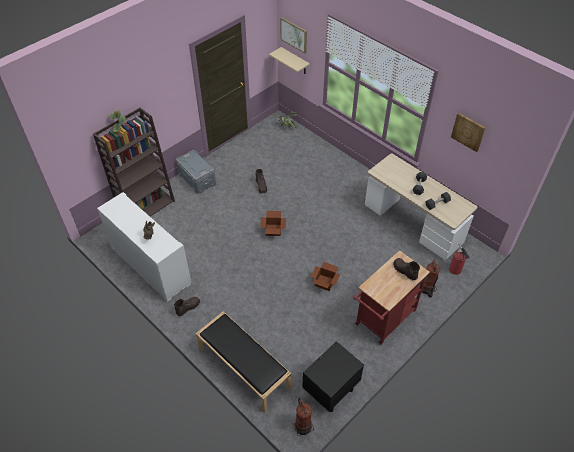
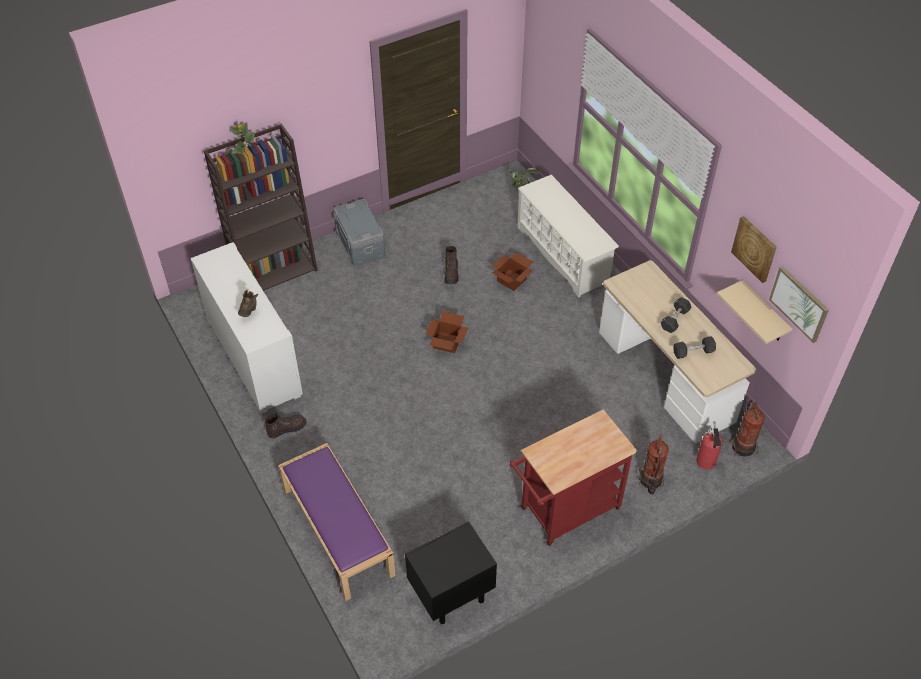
camera: 15 degrees right, 0 degrees up
black bench [196,311,291,413] -> purple bench [278,443,395,601]
beige shelf [269,47,310,74] -> beige shelf moved to [717,280,792,344]
picture [280,17,307,54] -> picture moved to [769,266,829,343]
fire extinguisher [293,397,314,436] -> fire extinguisher moved to [730,400,765,457]
cardboard box [310,262,341,291] -> cardboard box moved to [492,252,533,291]
brown boot [393,258,420,280] -> none
none -> white shoe rack [517,175,619,298]

